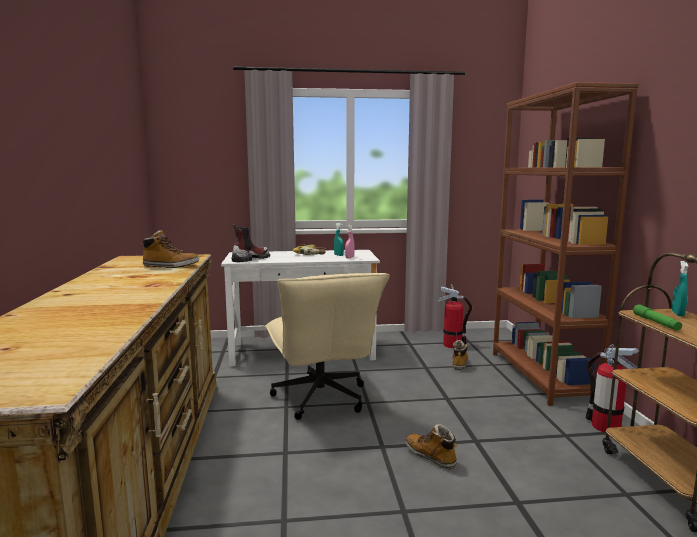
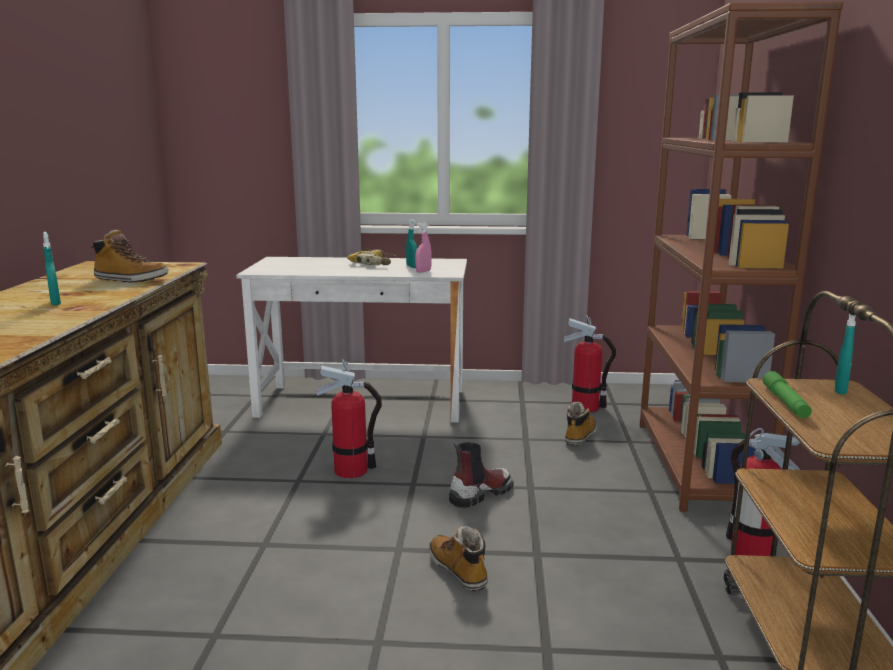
camera: 10 degrees right, 5 degrees up
boot [231,224,270,262] -> boot moved to [449,442,513,508]
beige office chair [263,273,390,420] -> fire extinguisher [317,359,382,478]
none -> turquoise spray bottle [43,232,61,305]

